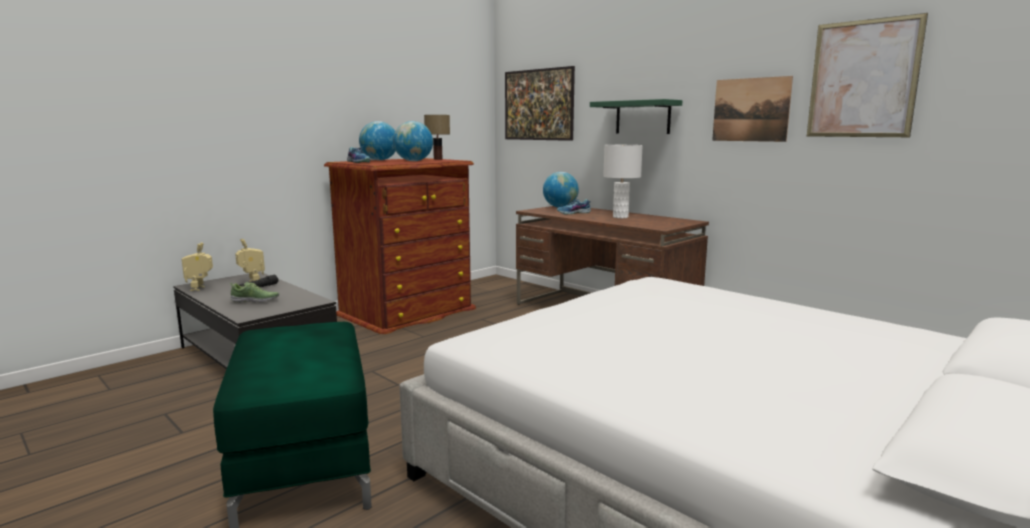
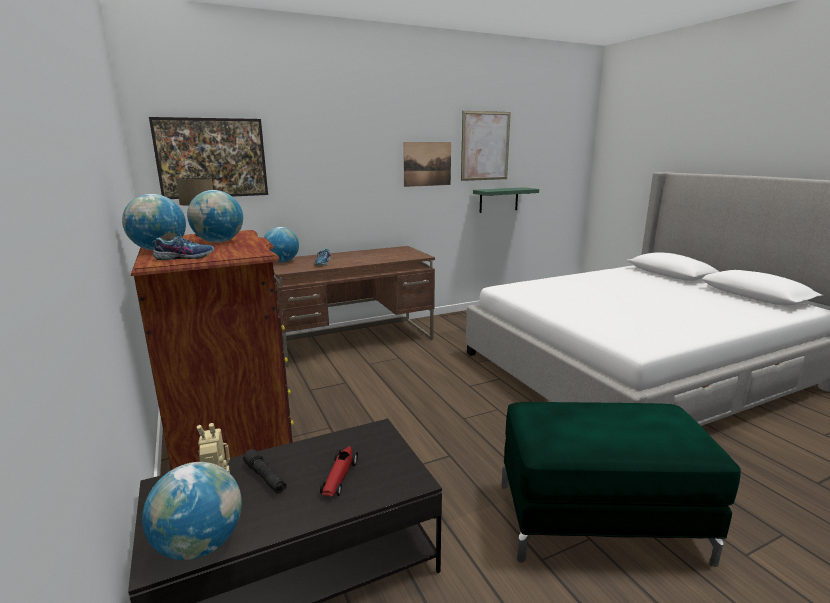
camera: 70 degrees left, 5 degrees up
toy robot [182,243,213,291] -> globe [142,462,242,560]
shoe [230,282,279,303] -> toy car [320,446,358,496]
green shelf [590,99,682,134] -> green shelf moved to [473,187,539,213]
white table lamp [603,145,643,218] -> none

